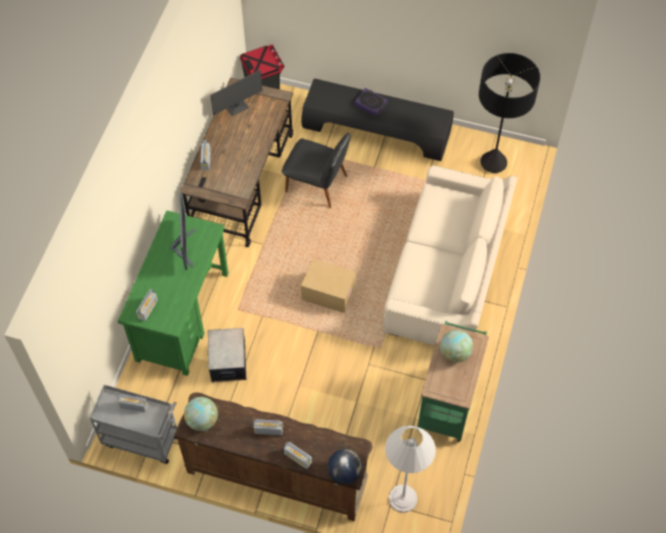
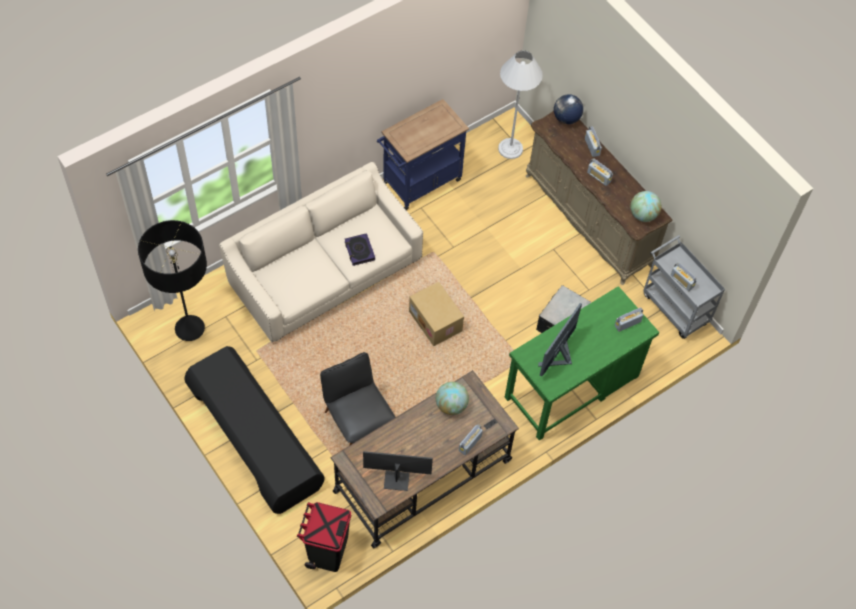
camera: 145 degrees left, 0 degrees up
book [354,88,388,117] -> book moved to [345,233,375,266]
green cart [417,321,489,442] -> blue cart [377,99,469,210]
globe [440,330,473,363] -> globe moved to [436,382,469,415]

